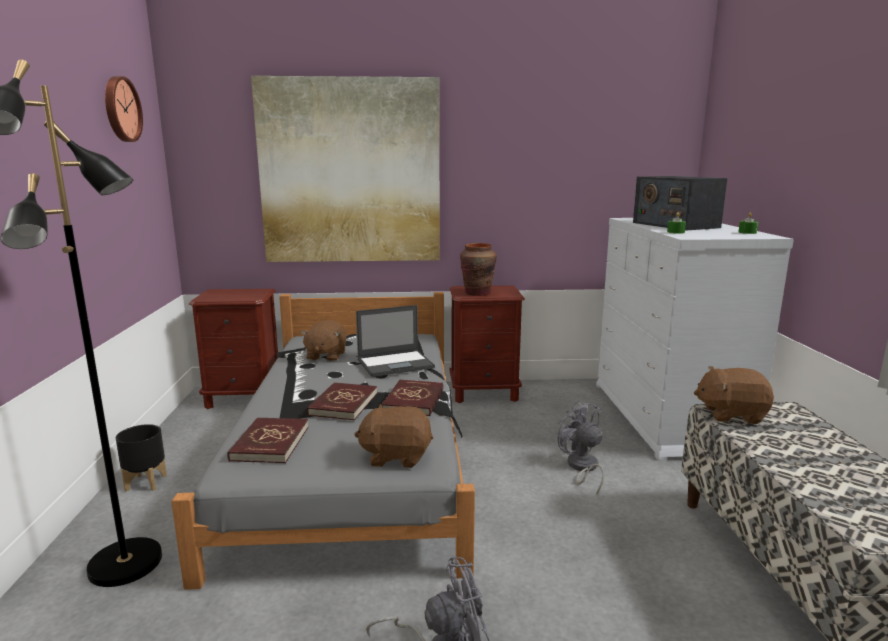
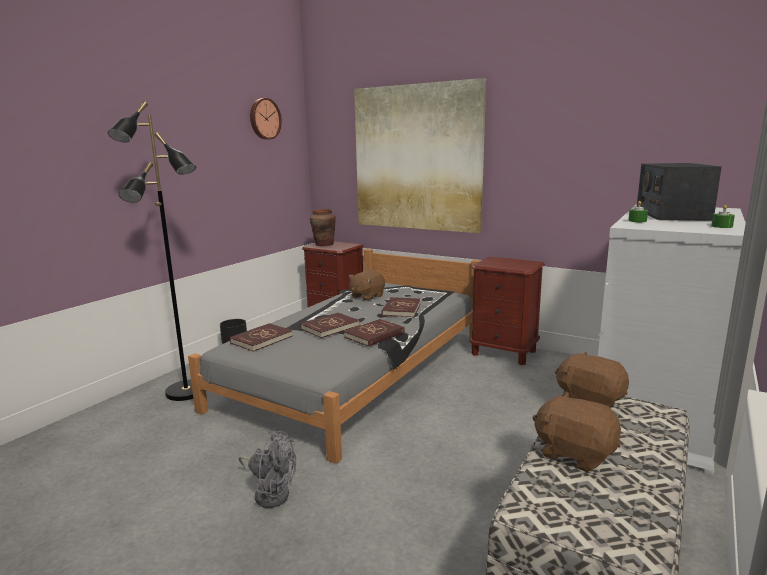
camera: 35 degrees right, 0 degrees up
brown plush toy [354,404,433,468] -> brown plush toy moved to [532,392,621,472]
laptop [356,305,435,377] -> red book [381,297,421,317]
brown vase [460,243,497,296] -> brown vase moved to [310,209,336,246]
grey fan [557,400,604,495] -> none

